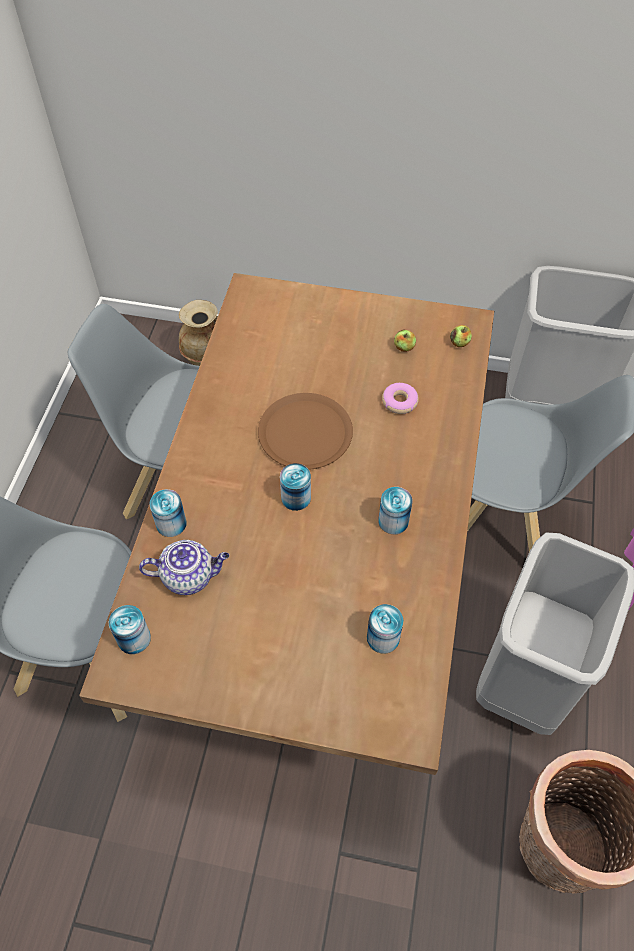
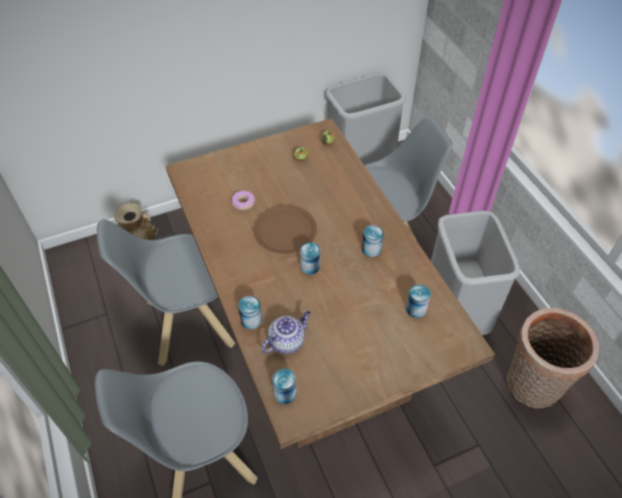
camera: 35 degrees left, 5 degrees down
donut [382,383,419,414] -> donut moved to [231,191,255,211]

